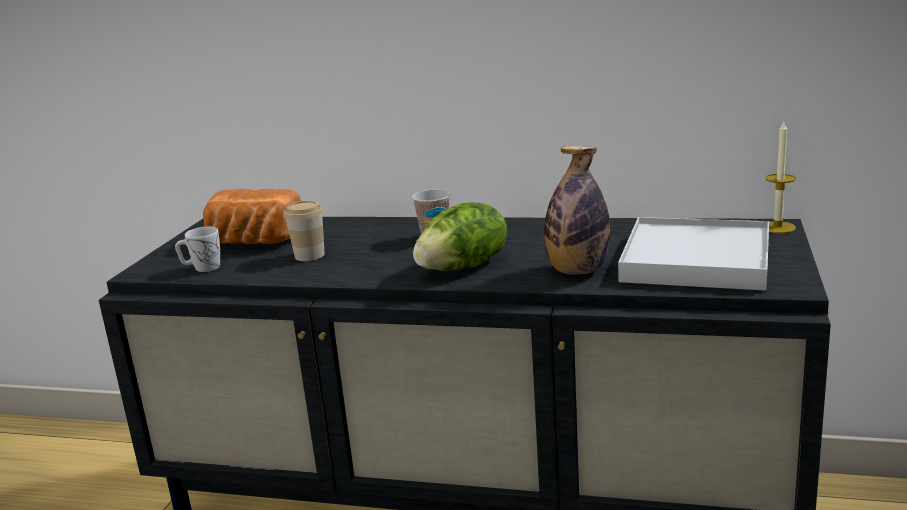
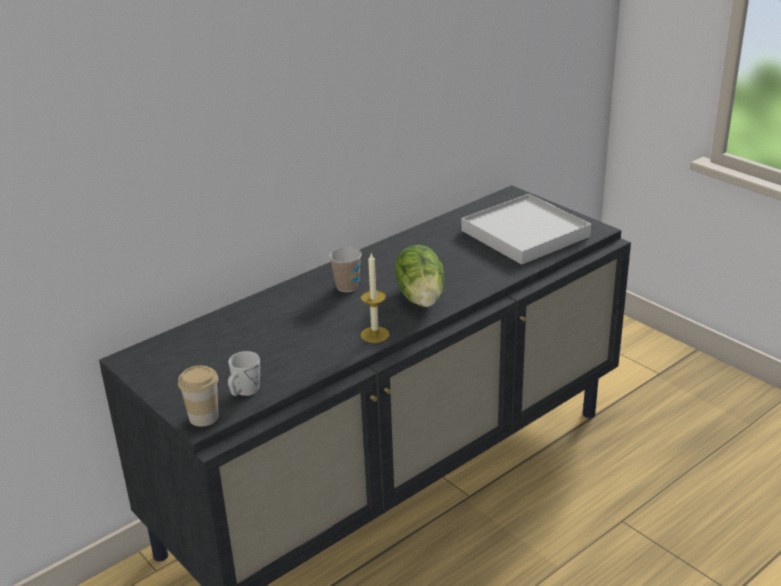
camera: 55 degrees left, 10 degrees up
bread [203,189,301,244] -> none
cup [283,201,325,261] -> cup moved to [178,365,219,427]
bottle [544,146,610,274] -> none
candle [765,122,796,233] -> candle moved to [361,253,390,343]

